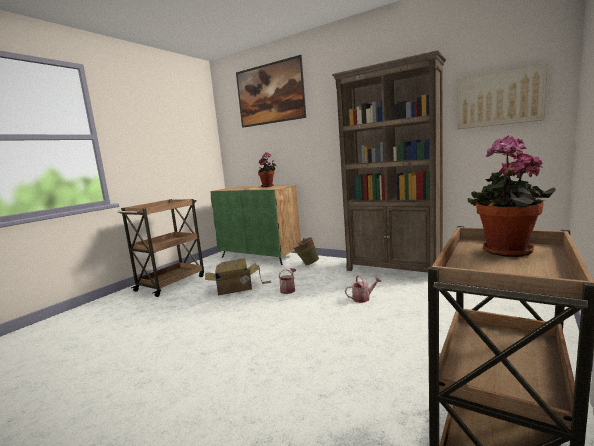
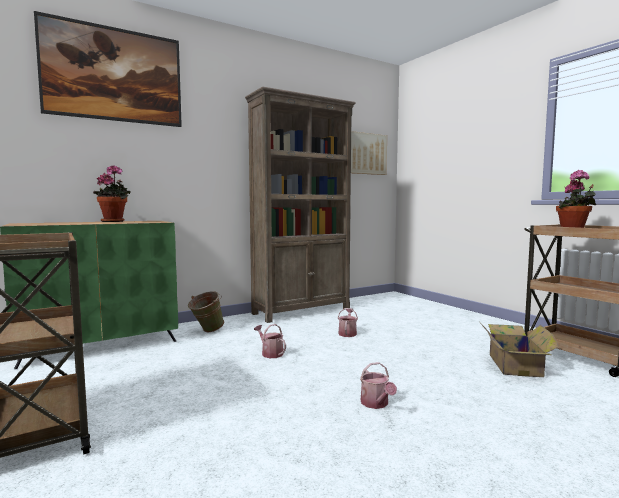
camera: 65 degrees left, 5 degrees down
cardboard box [205,259,271,295] -> cardboard box moved to [481,324,559,377]
none -> watering can [360,362,397,409]

